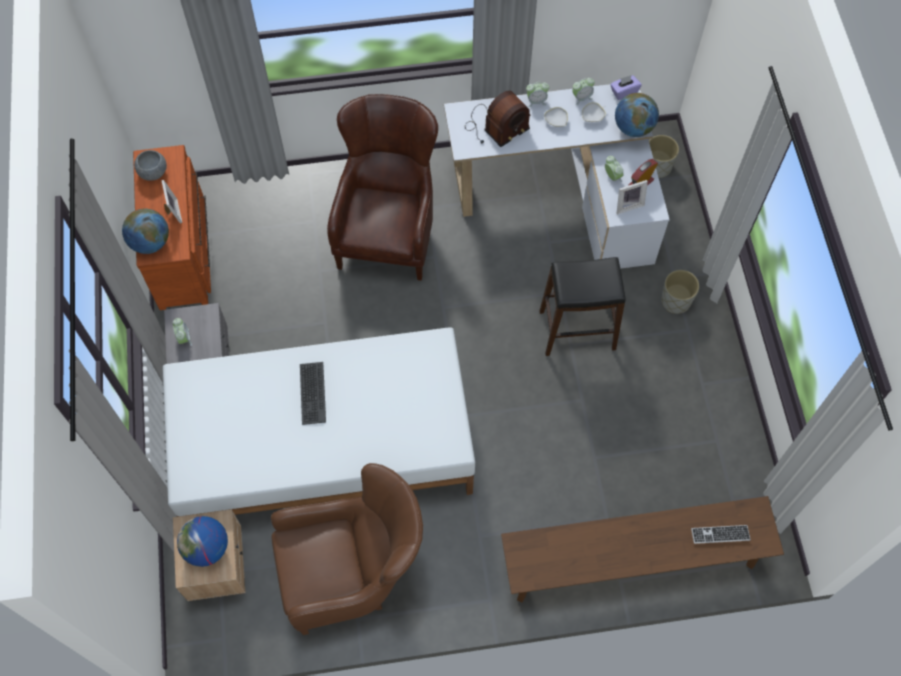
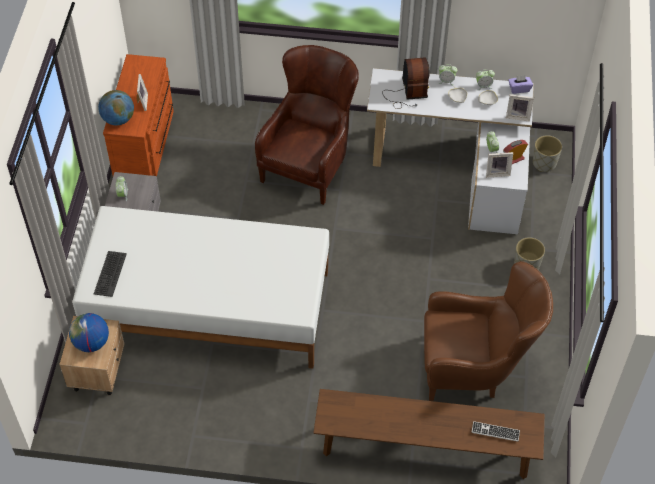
camera: 15 degrees right, 10 degrees down
grey bowl [134,150,167,181] -> none
brown armchair [271,463,423,635] -> brown armchair moved to [424,261,553,401]
keyboard [300,362,326,425] -> keyboard moved to [94,251,127,297]
radio [465,91,530,147] -> radio turned 75 degrees counterclockwise [382,57,430,109]
black stool [539,257,626,356] -> none
globe [615,93,659,137] -> picture frame [506,94,534,122]

